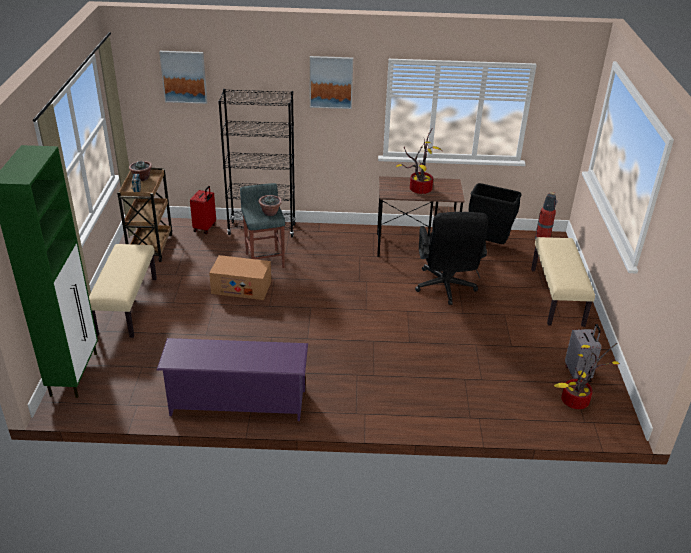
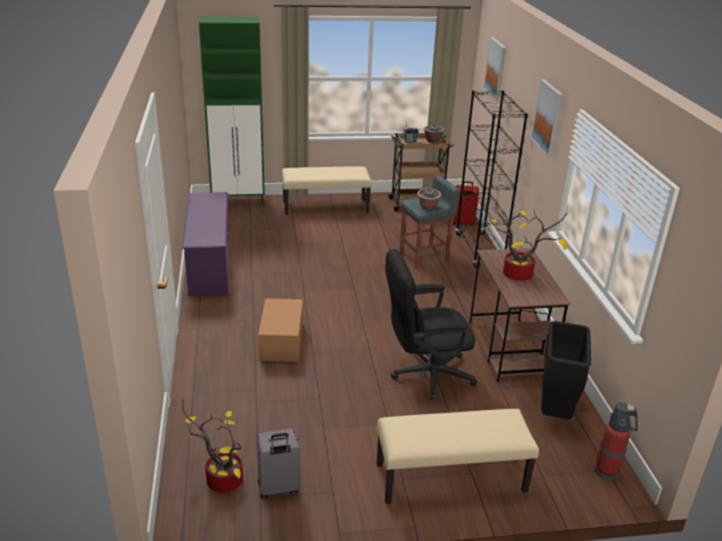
camera: 80 degrees right, 5 degrees down
cardboard box [209,255,271,300] -> cardboard box moved to [258,298,303,362]

